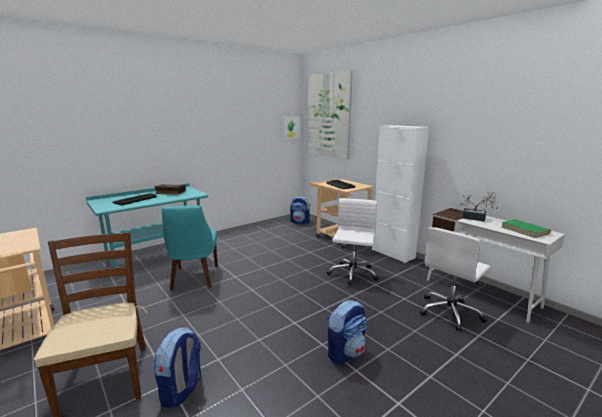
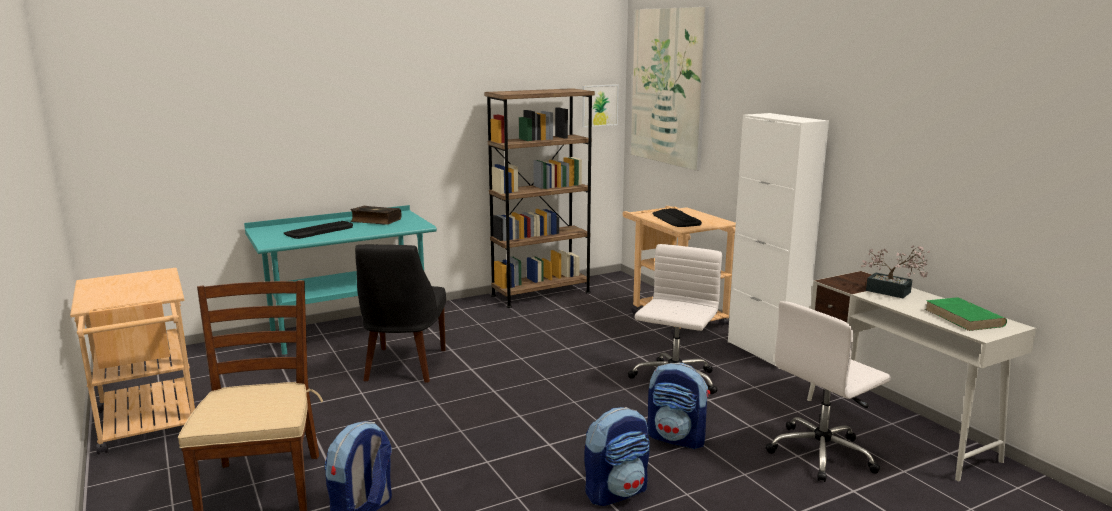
camera: 10 degrees right, 0 degrees up
turquoise chair [162,205,218,290] -> black chair [355,245,446,382]
backpack [290,196,310,224] -> backpack moved to [647,363,710,449]
none -> brown bookcase [484,88,595,308]

